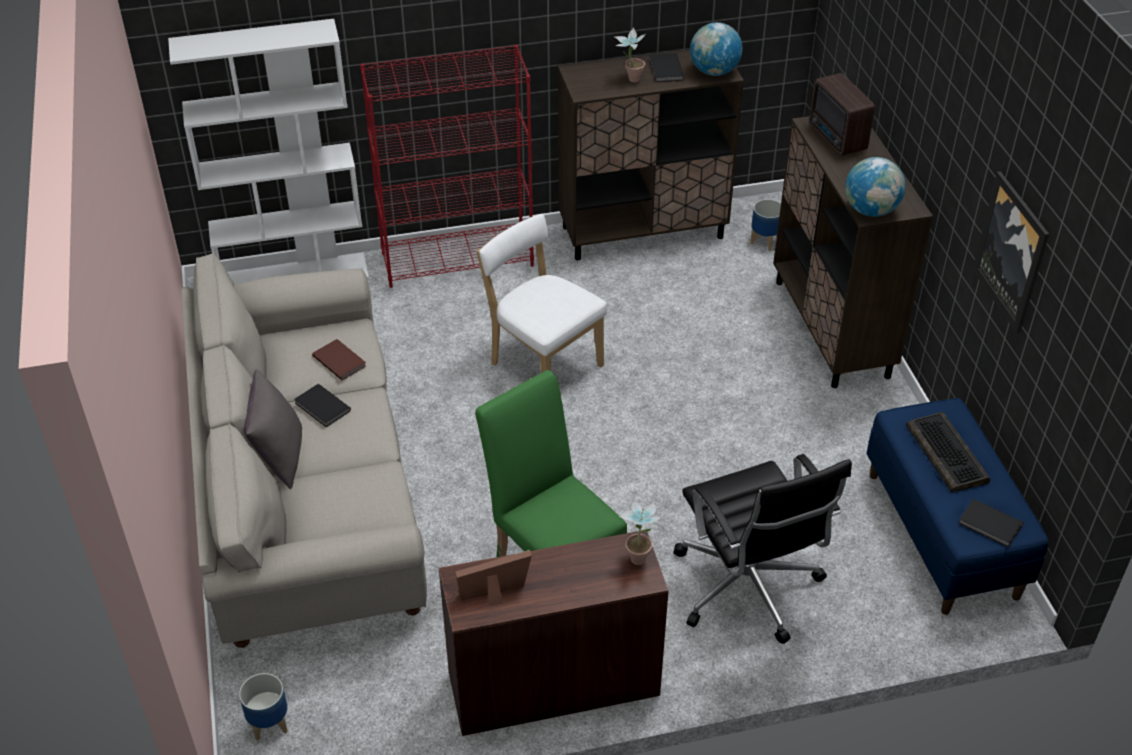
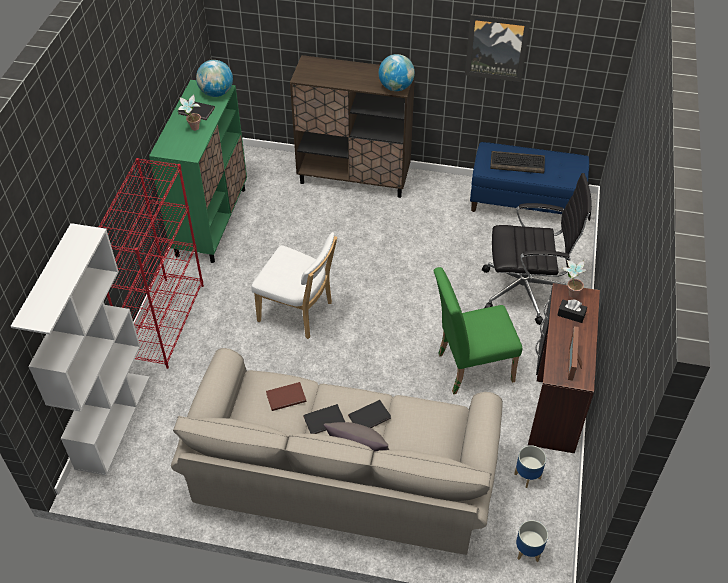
camera: 65 degrees left, 5 degrees up
white chair [477,214,607,373] -> white chair turned 135 degrees counterclockwise [251,232,337,339]
brown cabinet [558,49,744,260] -> green cabinet [149,80,247,263]
planter [750,199,781,251] -> planter moved to [514,445,546,488]
radio [809,73,875,156] -> none
black book [958,499,1024,548] -> black book moved to [348,400,391,428]
none -> black tissue box [557,299,587,323]

